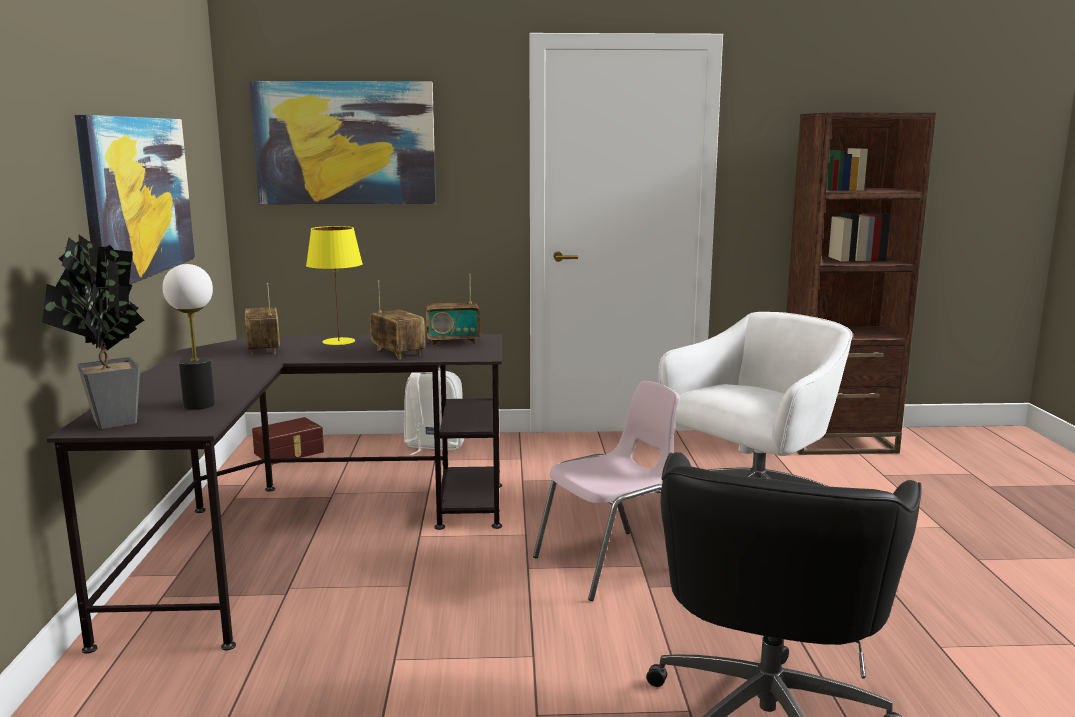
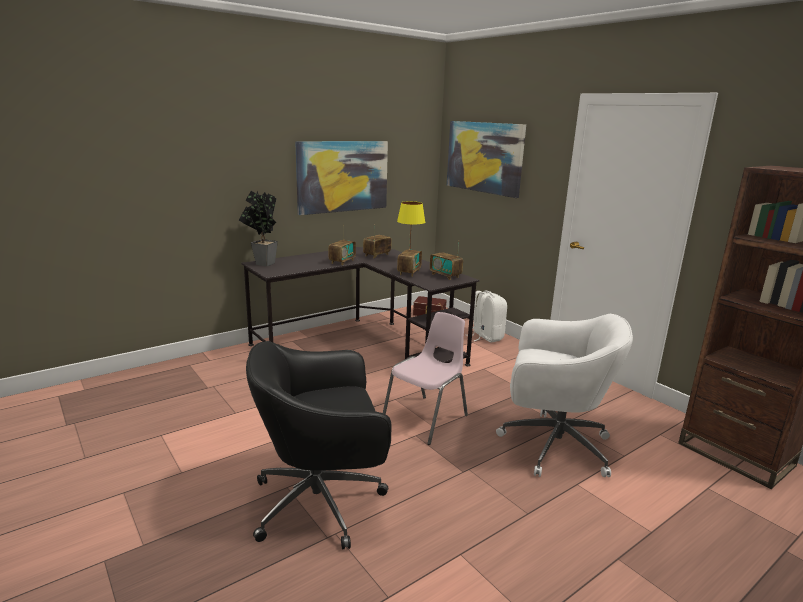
camera: 55 degrees right, 5 degrees up
table lamp [163,264,215,410] -> none
pink chair [533,381,679,601] -> pink chair turned 75 degrees counterclockwise [383,312,468,445]
none -> radio [328,225,356,265]

